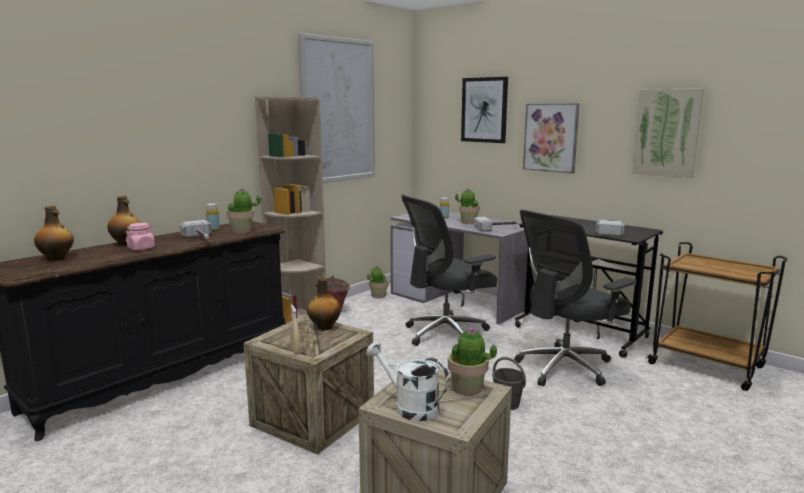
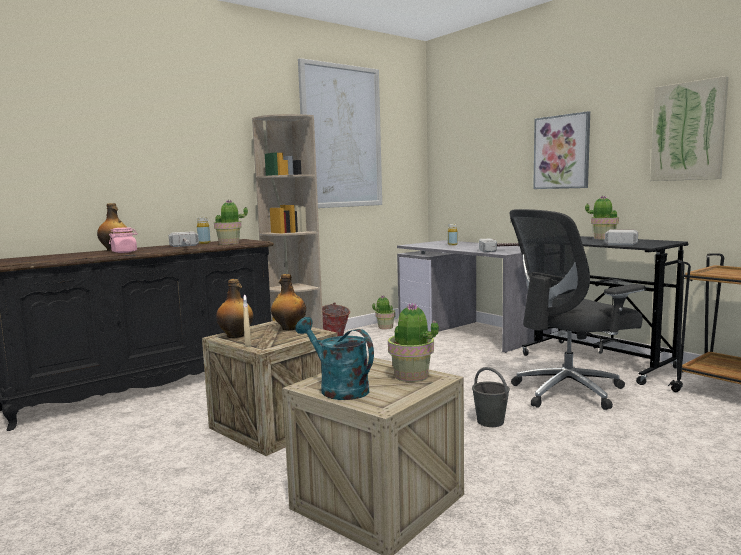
camera: 10 degrees right, 5 degrees down
bottle [34,205,74,261] -> bottle moved to [216,279,253,338]
white watering can [366,341,449,421] -> turquoise watering can [295,317,374,400]
office chair [402,194,498,346] -> none
potted plant [455,189,480,224] -> potted plant moved to [585,196,619,240]
picture [461,77,508,143] -> none

